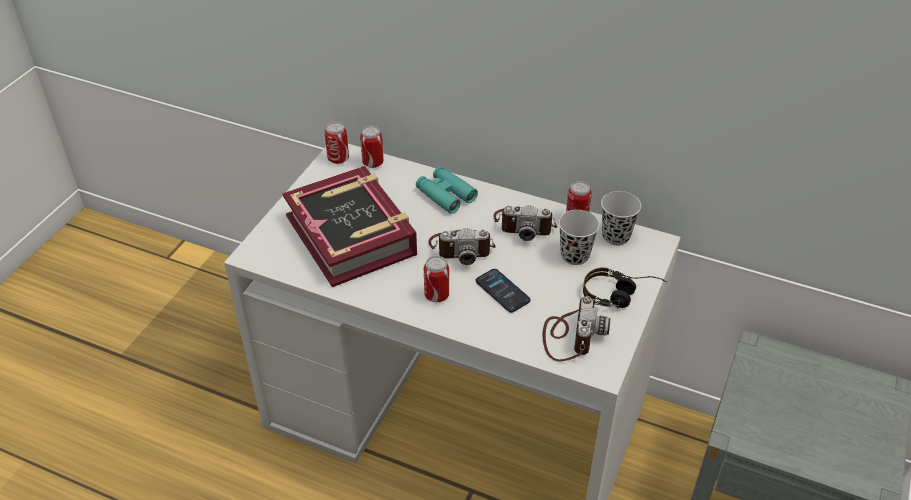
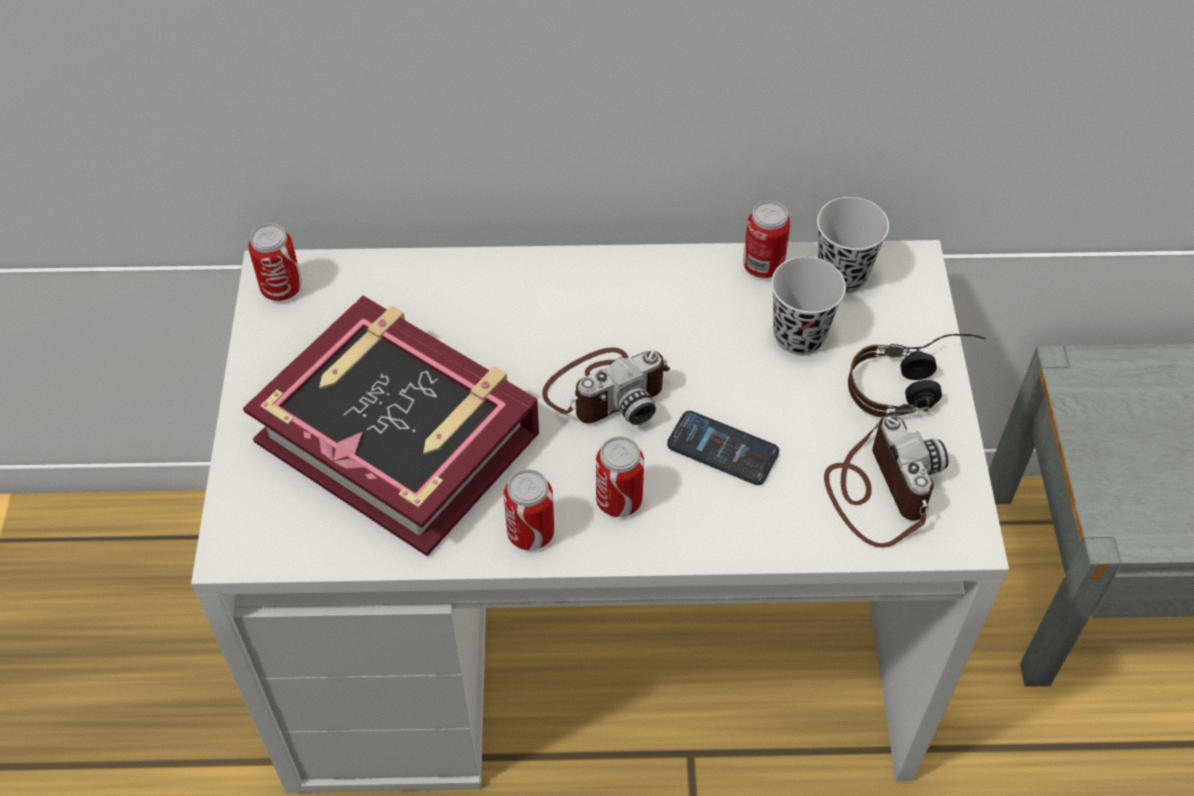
camera: 25 degrees left, 10 degrees up
can [360,126,384,168] -> can moved to [504,469,554,550]
turquoise binoculars [416,166,478,214] -> none
camera [493,205,557,241] -> none

